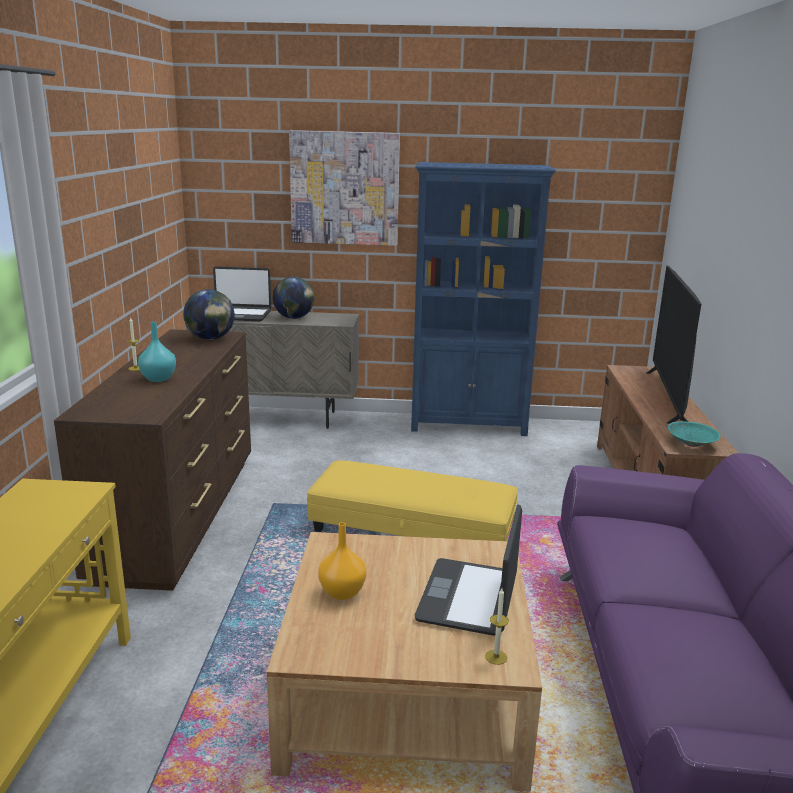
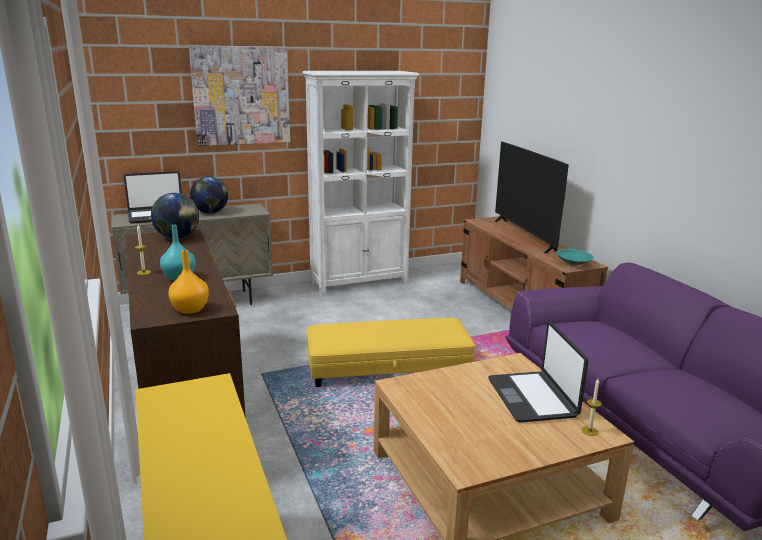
camera: 25 degrees left, 0 degrees up
orange vase [318,522,367,600] -> orange vase moved to [168,250,209,314]
blue bookcase [411,162,556,436] -> white bookcase [302,71,419,295]

